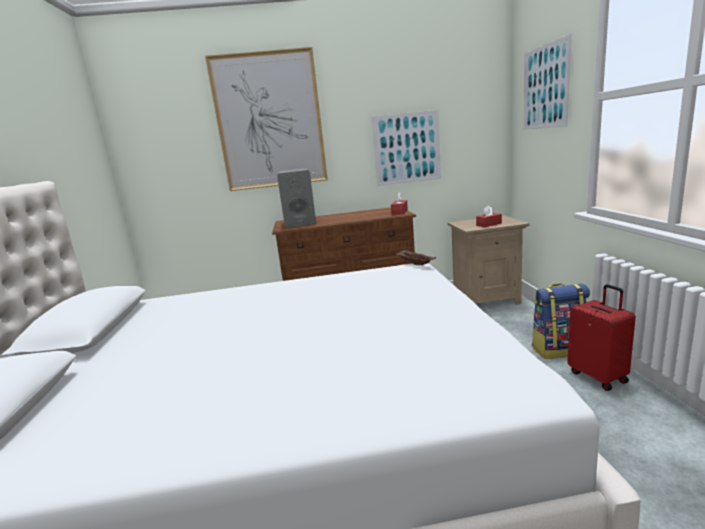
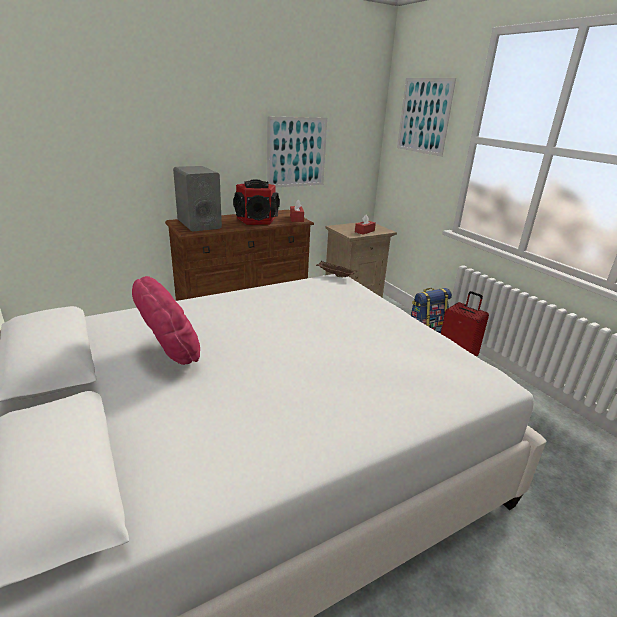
camera: 25 degrees left, 10 degrees up
picture [205,47,328,191] -> none
none -> pink pillow [132,276,200,365]
none -> speaker [233,180,280,225]

